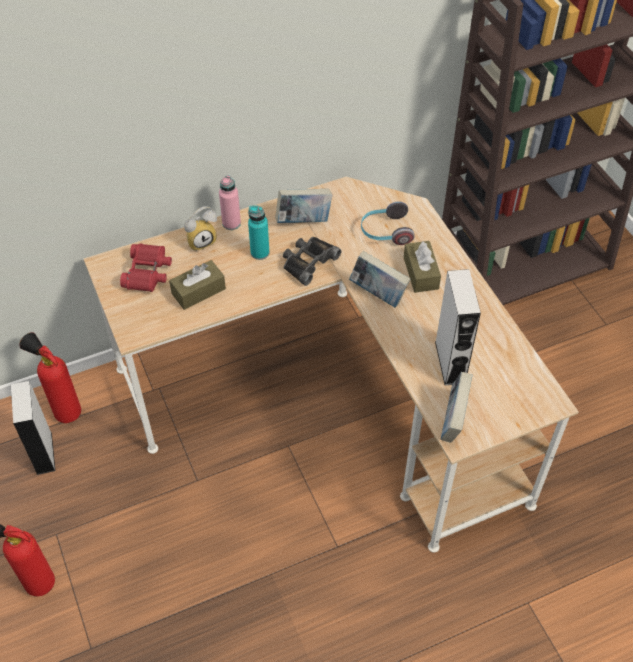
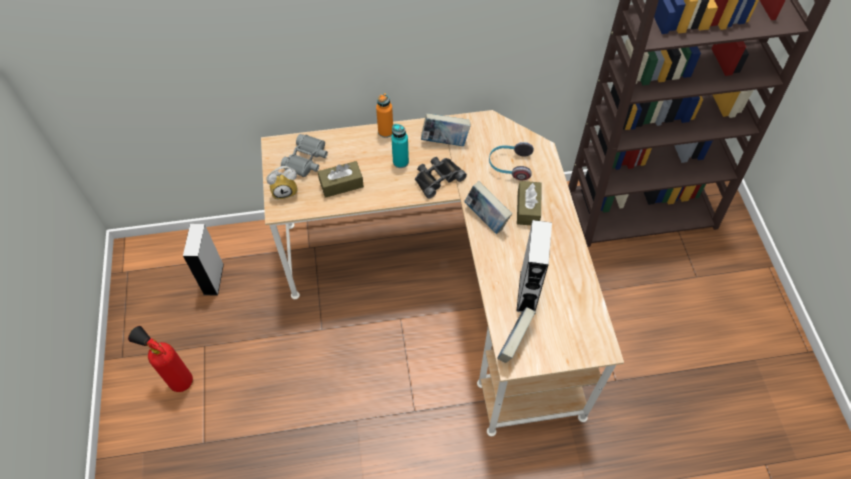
camera: 15 degrees right, 5 degrees up
fire extinguisher [19,332,81,423] -> none
red binoculars [120,243,172,292] -> grey binoculars [281,134,328,177]
alarm clock [184,206,217,252] -> alarm clock moved to [266,166,297,200]
pink bottle [219,175,241,230] -> orange bottle [376,93,393,138]

